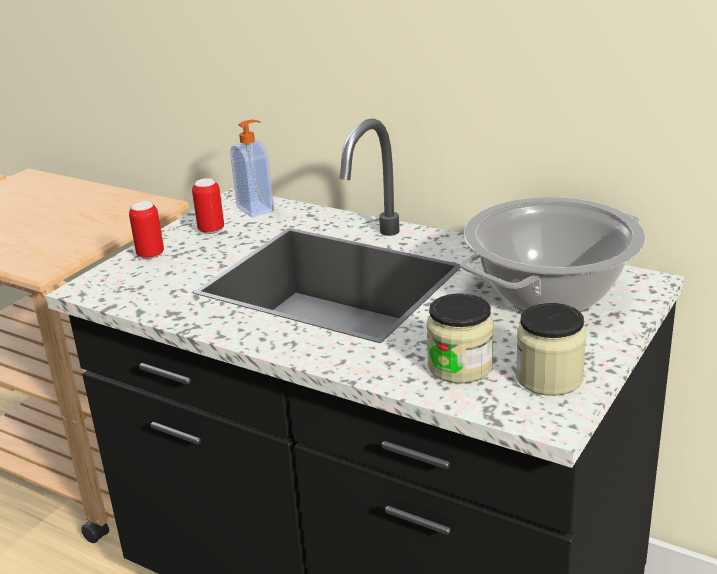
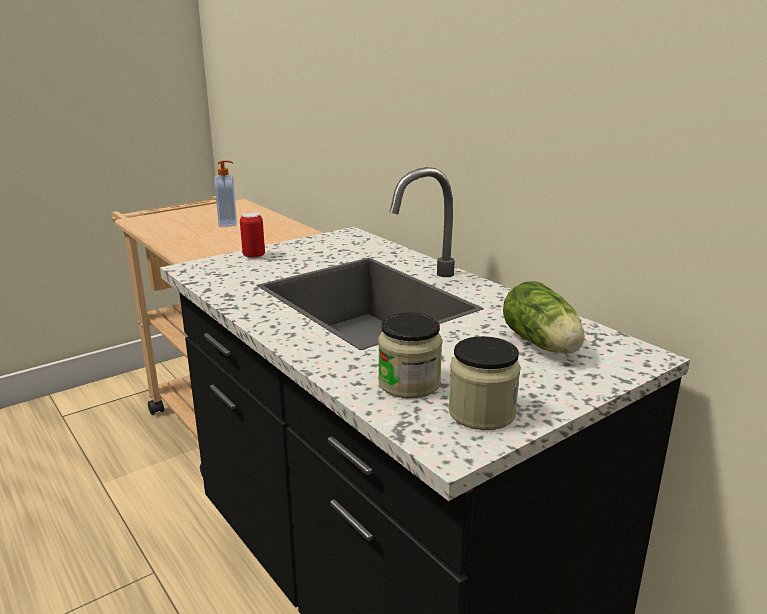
camera: 20 degrees right, 5 degrees down
can [192,178,224,234] -> none
soap dispenser [230,120,274,217] -> soap dispenser moved to [214,160,237,227]
cooking pot [460,197,646,312] -> lettuce [503,281,585,354]

